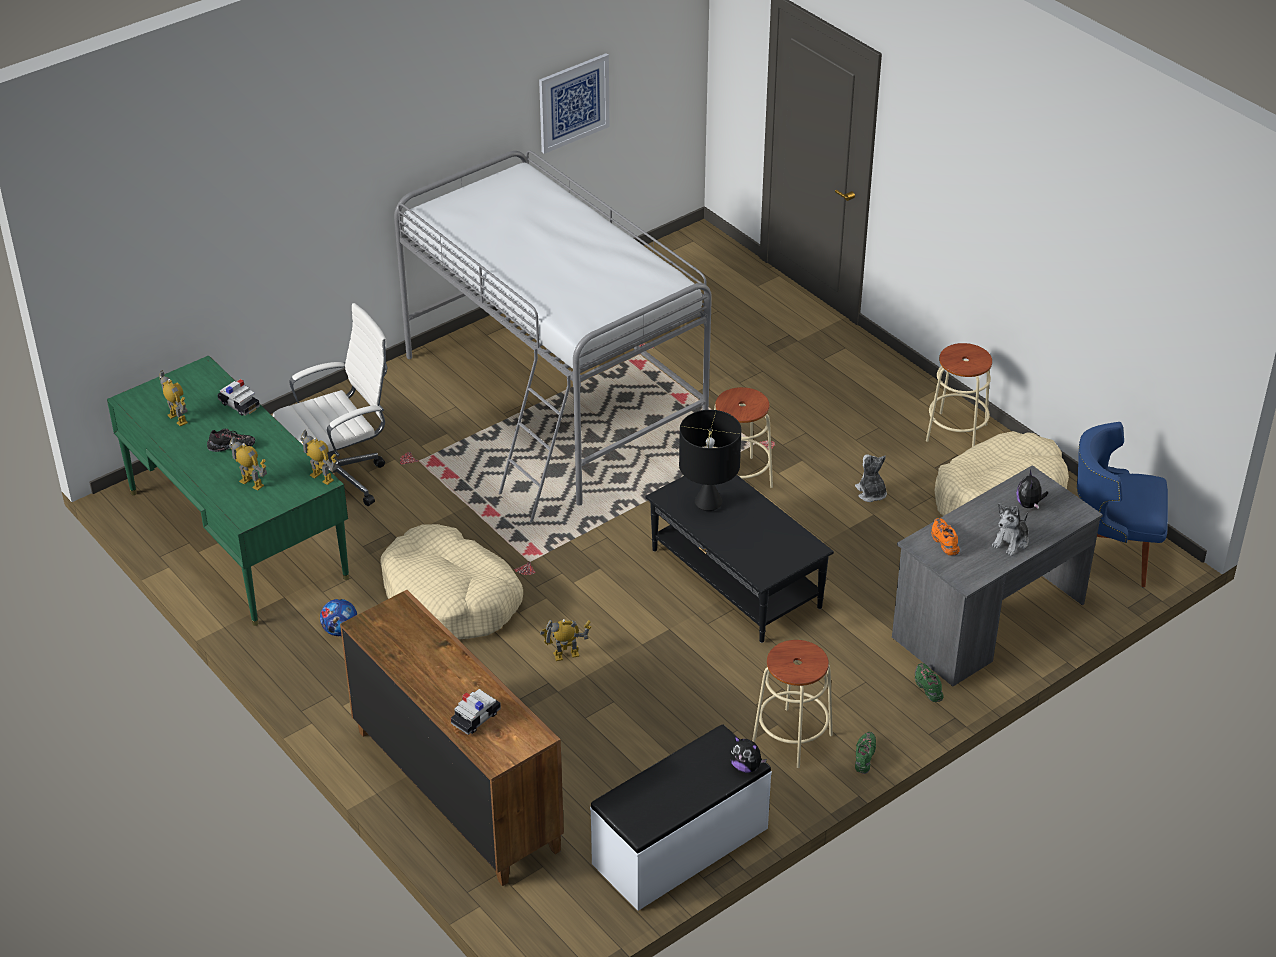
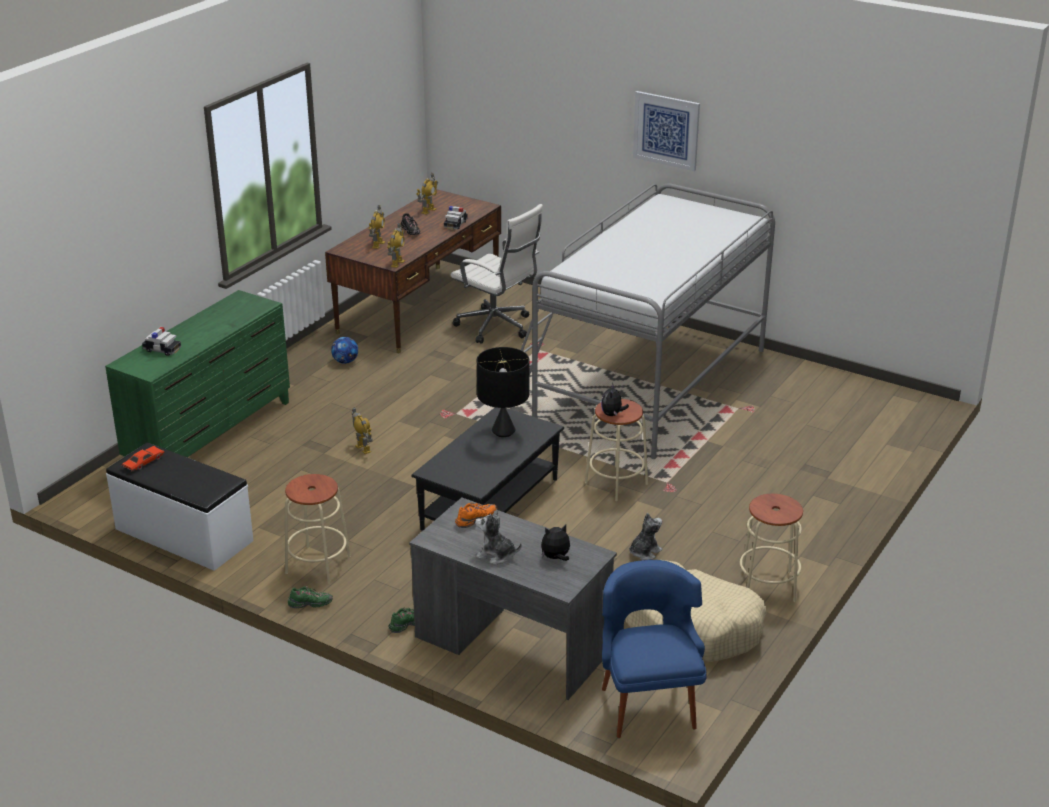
camera: 70 degrees right, 10 degrees down
green desk [107,355,349,626] -> brown desk [325,189,501,353]
brown dresser [340,590,564,886] -> green dresser [105,290,290,457]
beige dog bed [380,524,523,639] -> none
picture [539,53,610,154] -> picture moved to [633,91,700,171]
plush toy [729,736,767,773] -> plush toy moved to [601,385,629,416]
none -> red toy car [122,446,164,472]

